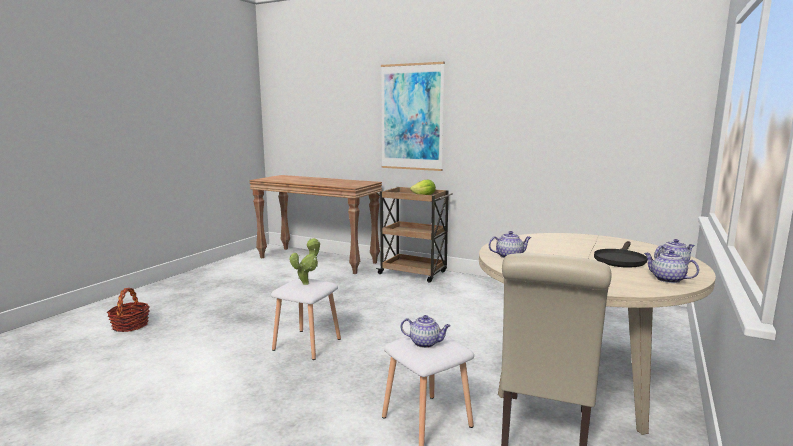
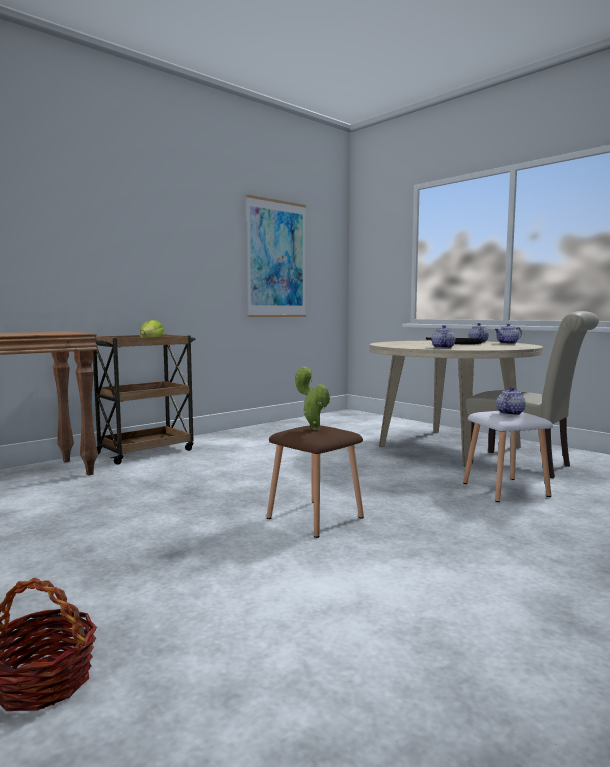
camera: 70 degrees left, 5 degrees down
white stool [271,278,341,360] -> brown stool [267,425,364,538]
picture [381,62,445,171] -> picture moved to [246,195,306,317]

